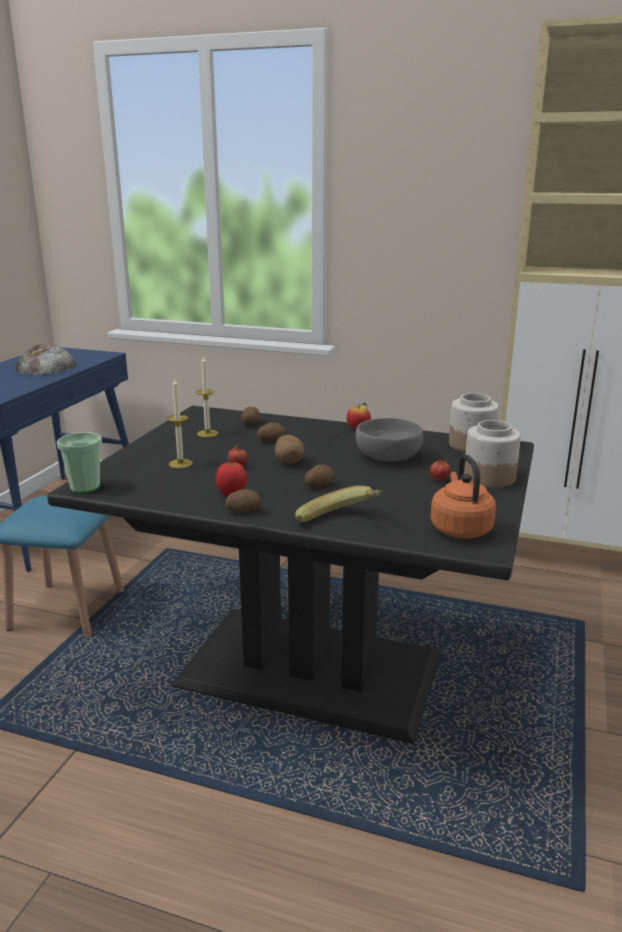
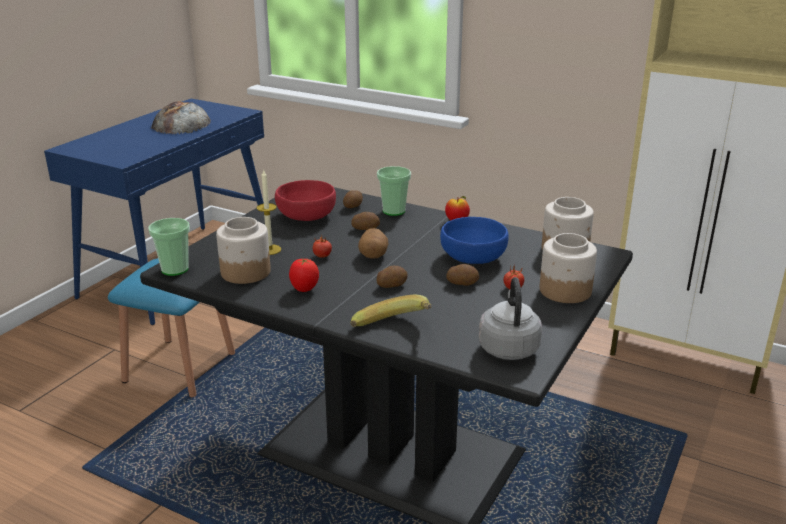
camera: 10 degrees right, 5 degrees up
candle [196,355,218,437] -> red bowl [275,180,336,221]
potato [225,489,262,513] -> potato moved to [446,264,479,286]
grey bowl [356,418,423,461] -> blue bowl [440,217,509,264]
orange kettle [431,455,496,539] -> grey kettle [479,277,542,360]
none -> jar [216,217,271,284]
none -> cup [377,166,411,216]

